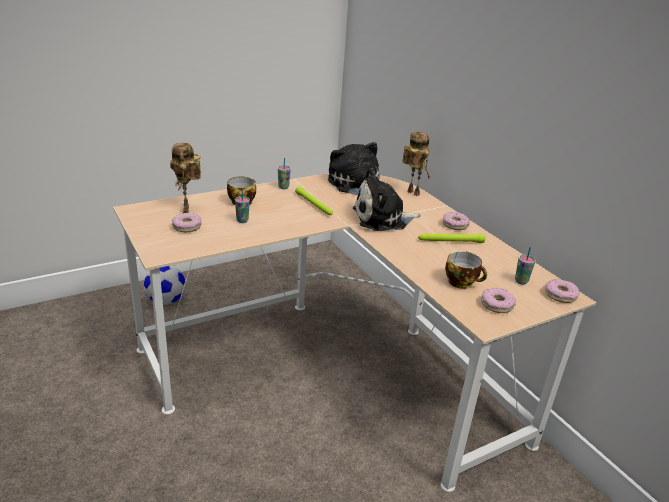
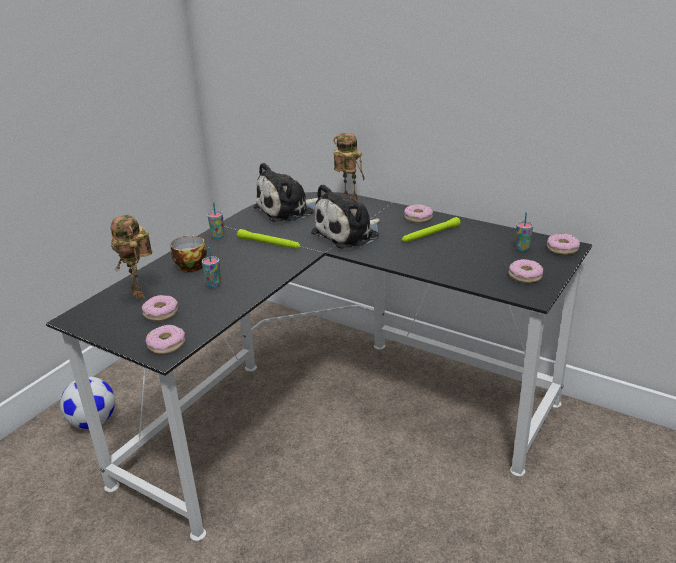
camera: 25 degrees left, 0 degrees up
beige desk [113,173,597,492] -> black desk [46,192,592,541]
plush toy [328,142,379,195] -> plush toy turned 75 degrees counterclockwise [253,162,318,223]
cup [445,251,487,289] -> none
none -> donut [146,325,185,354]

